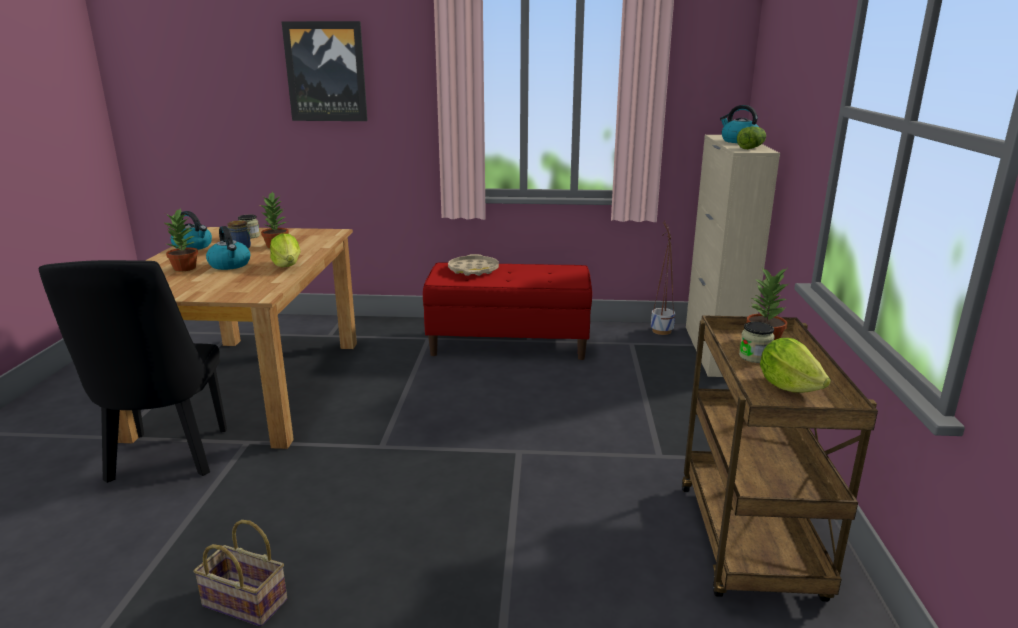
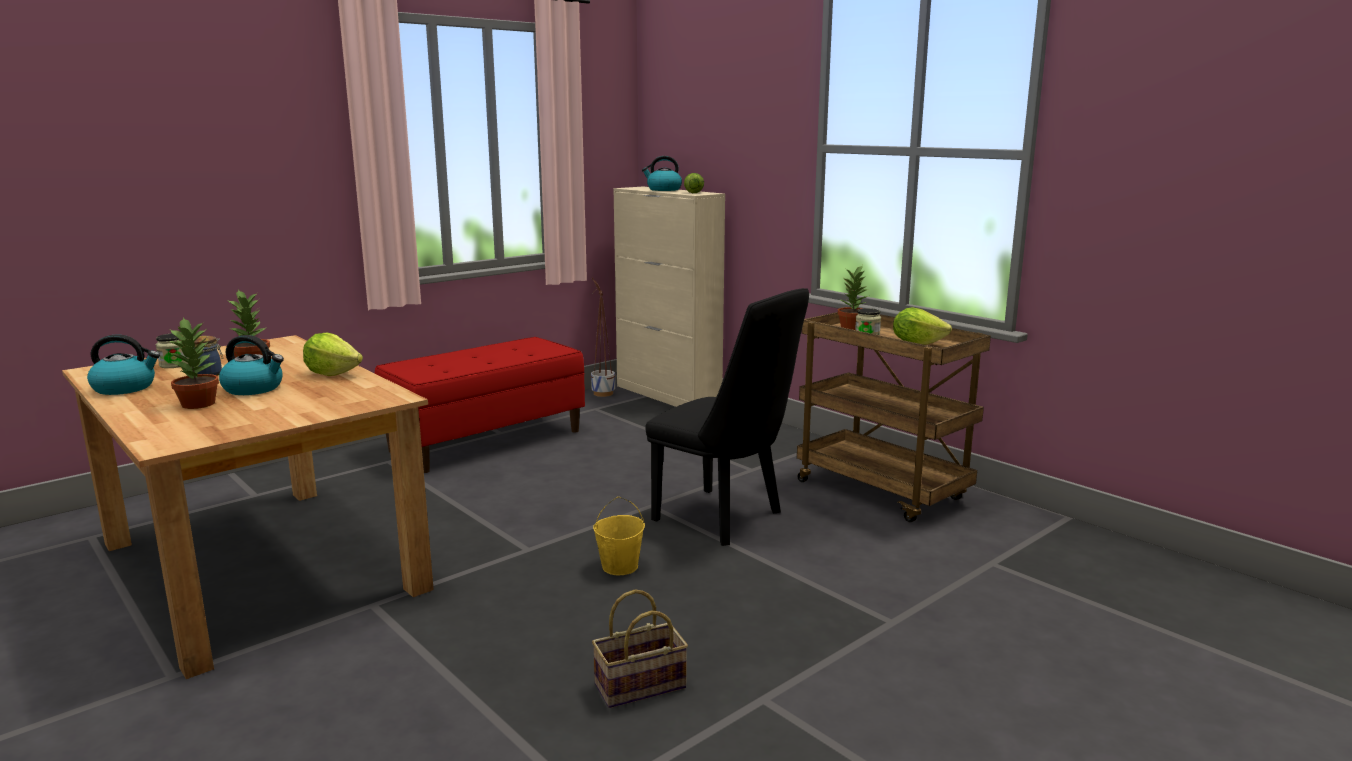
camera: 45 degrees left, 5 degrees down
black chair [39,260,227,483] -> black chair moved to [645,288,809,546]
picture [281,21,368,121] -> none
beige tray [448,254,499,276] -> none
none -> yellow bucket [593,497,645,575]

